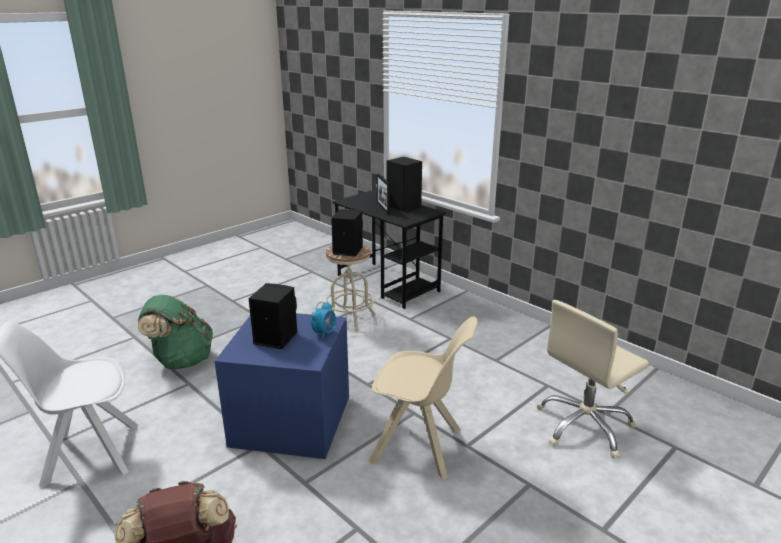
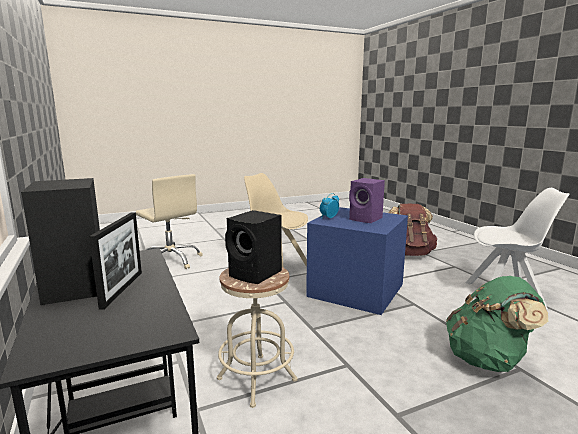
camera: 160 degrees left, 10 degrees down
black speaker [249,283,297,349] -> purple speaker [349,178,385,223]
beige office chair [537,300,649,459] -> beige office chair turned 60 degrees clockwise [136,174,203,269]

